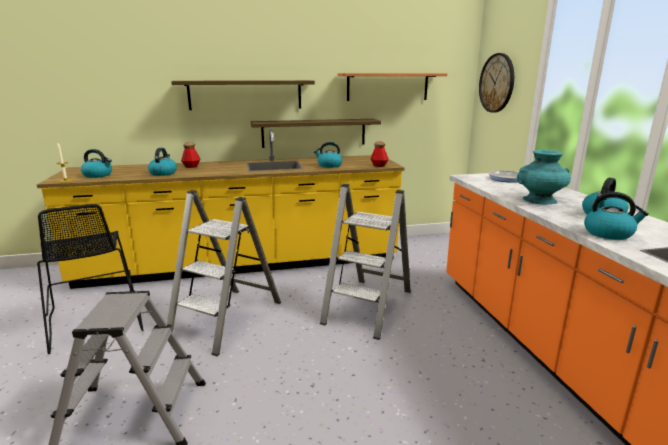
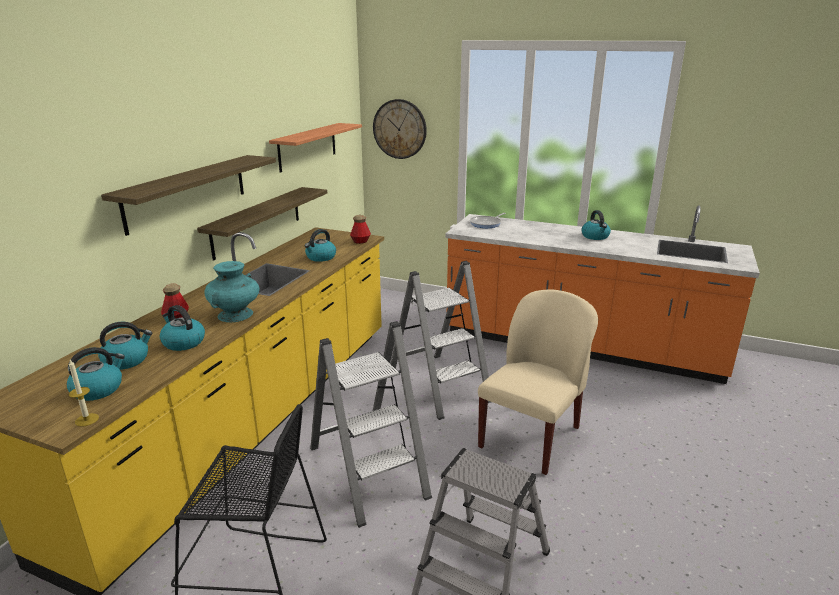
camera: 55 degrees left, 5 degrees up
turquoise vase [517,150,571,204] -> turquoise vase moved to [204,261,259,322]
kettle [584,192,649,240] -> kettle moved to [98,322,152,370]
none -> beige chair [478,290,598,475]

